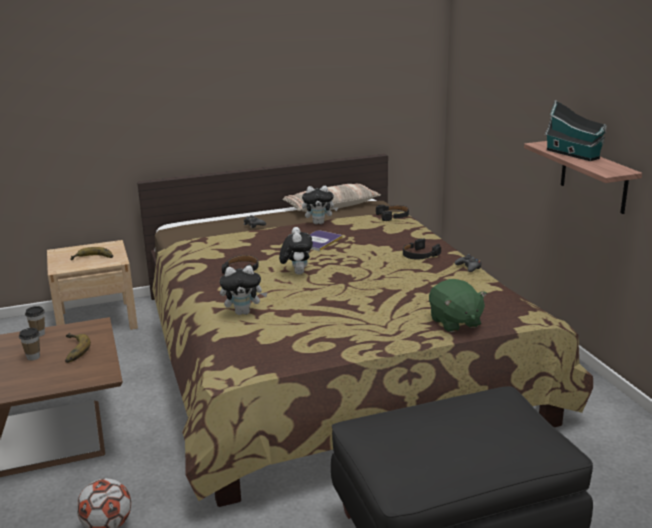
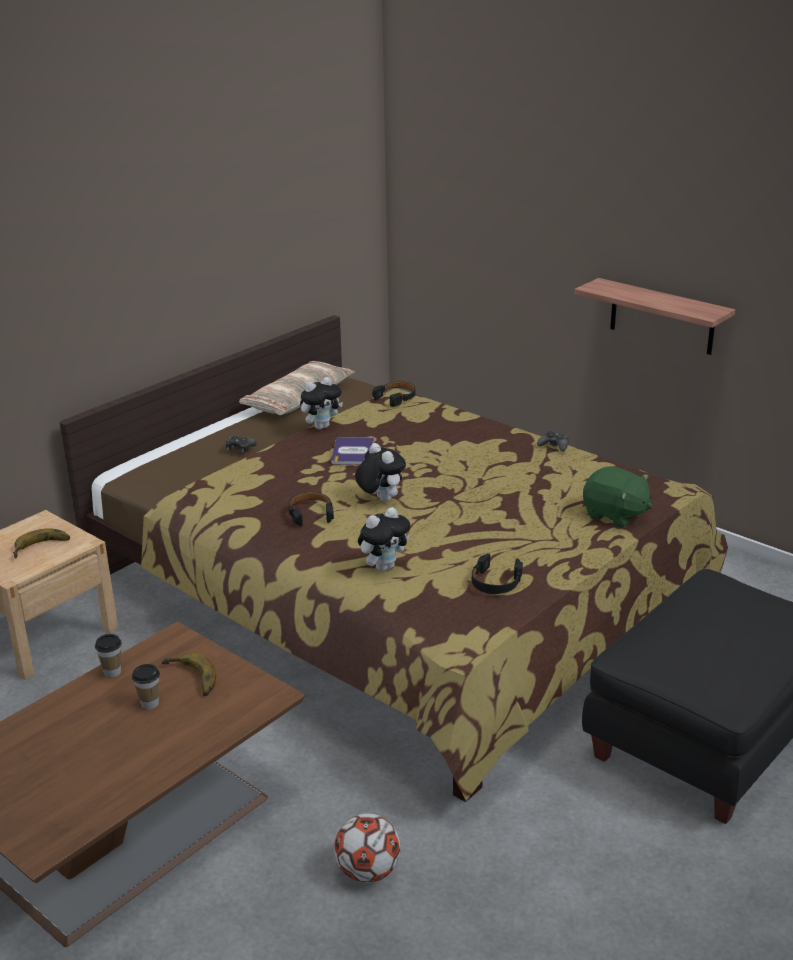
camera: 30 degrees left, 5 degrees up
black headphones [403,238,441,260] -> black headphones moved to [472,553,523,594]
toy house [545,100,607,161] -> none

